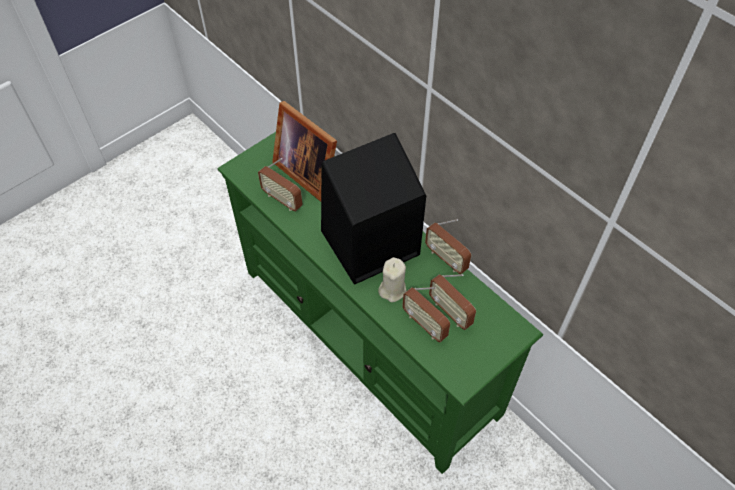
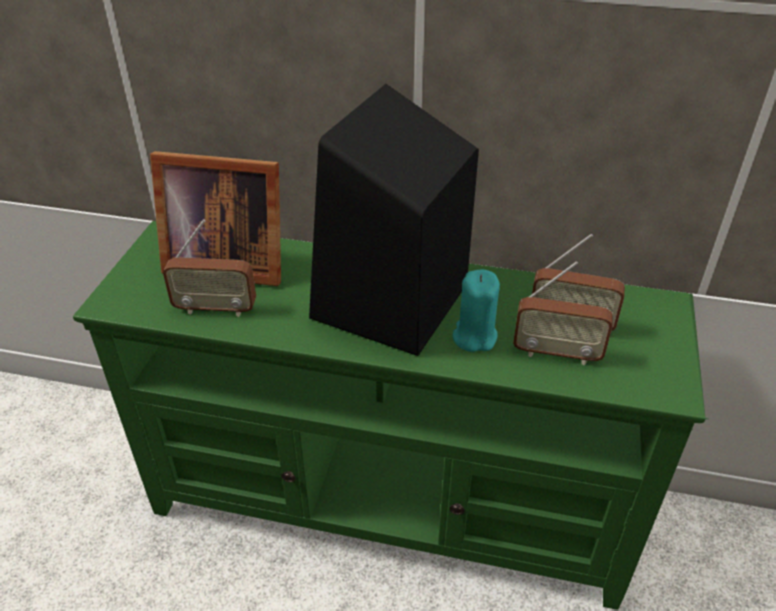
camera: 35 degrees left, 15 degrees down
beige candle [378,257,407,302] -> turquoise candle [452,270,500,352]
radio [425,219,471,274] -> none

